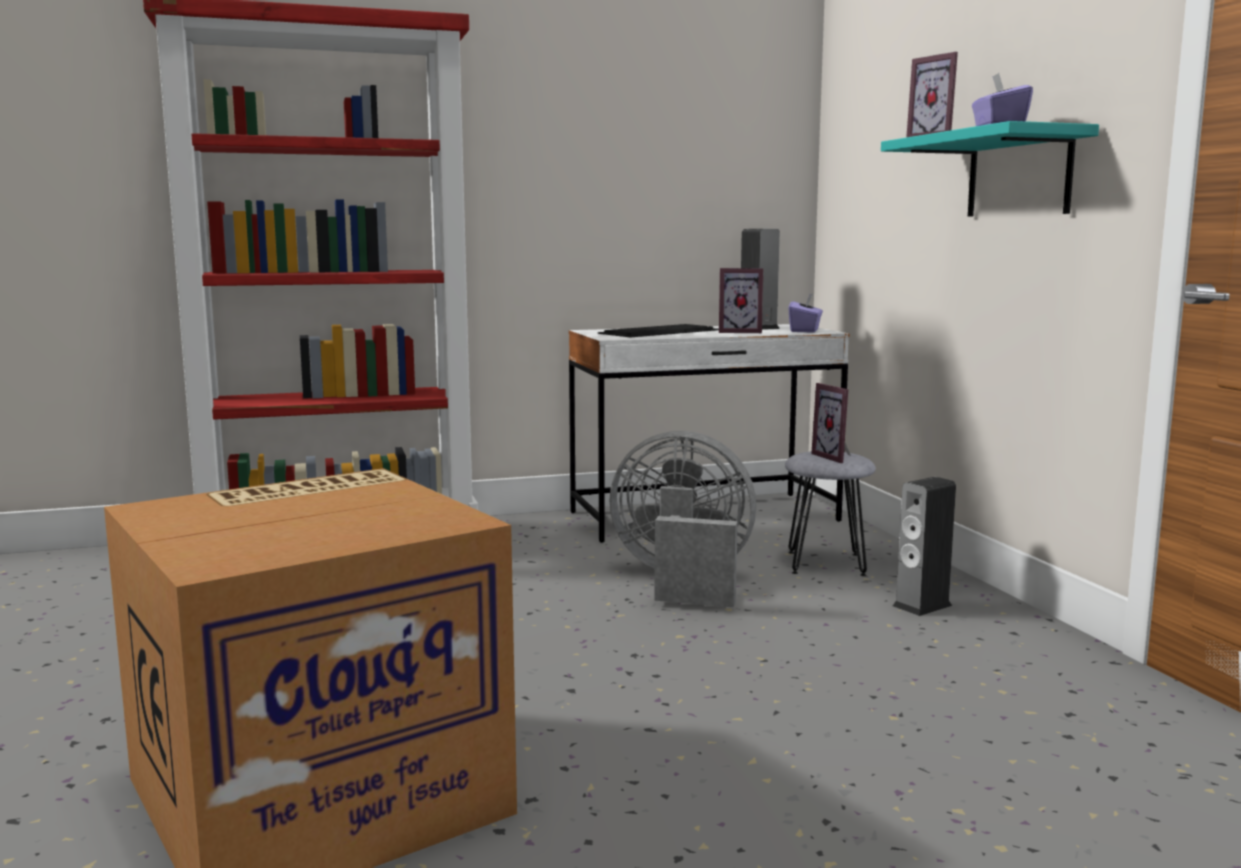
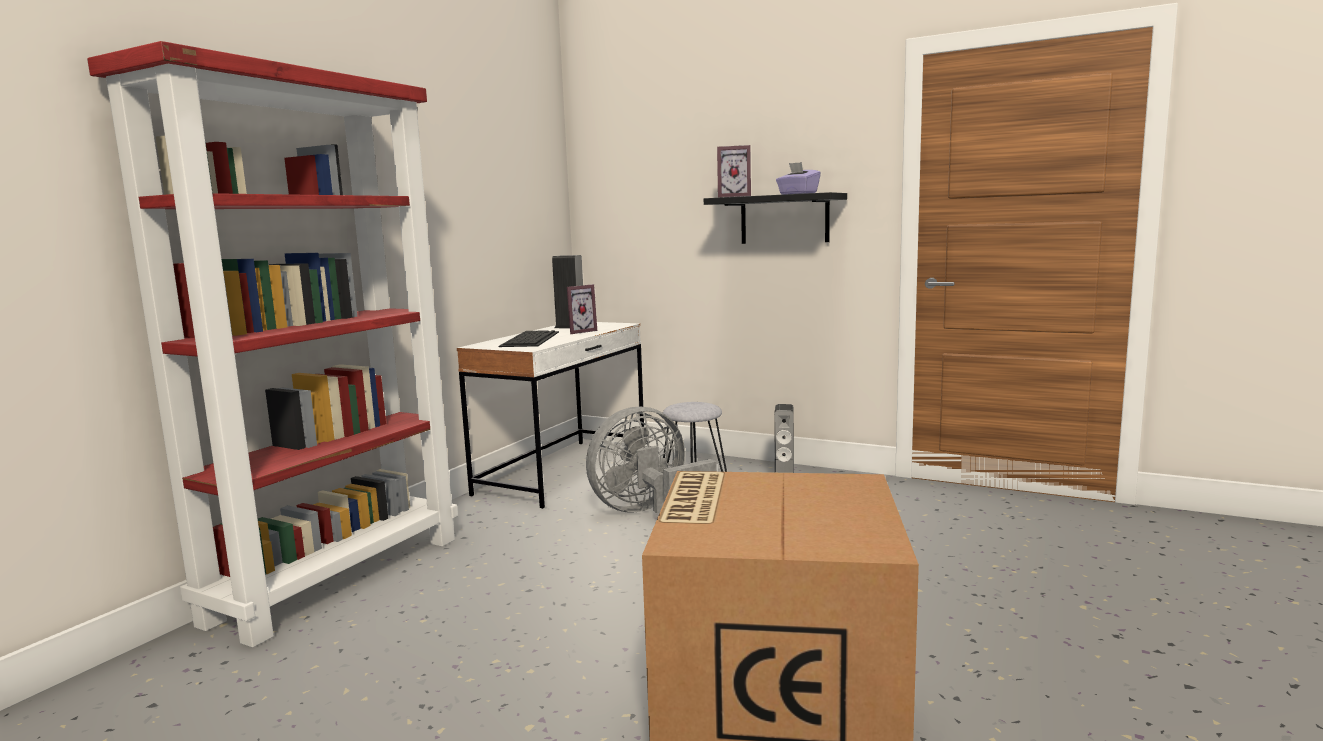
camera: 45 degrees left, 0 degrees up
purple tissue box [789,293,823,333] -> none
picture frame [811,383,851,463] -> none
turquoise shelf [881,121,1099,217] -> black shelf [704,192,847,244]

